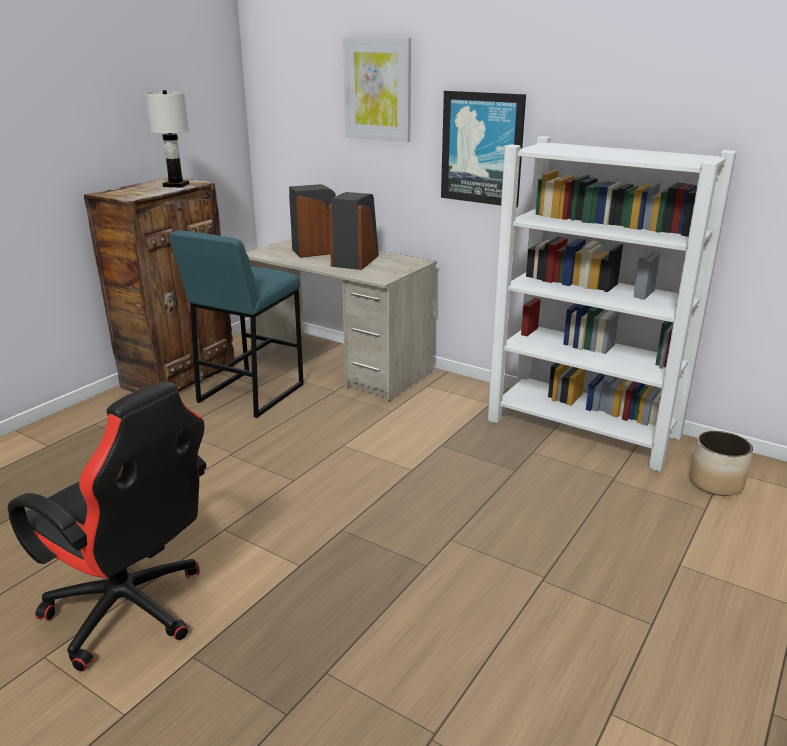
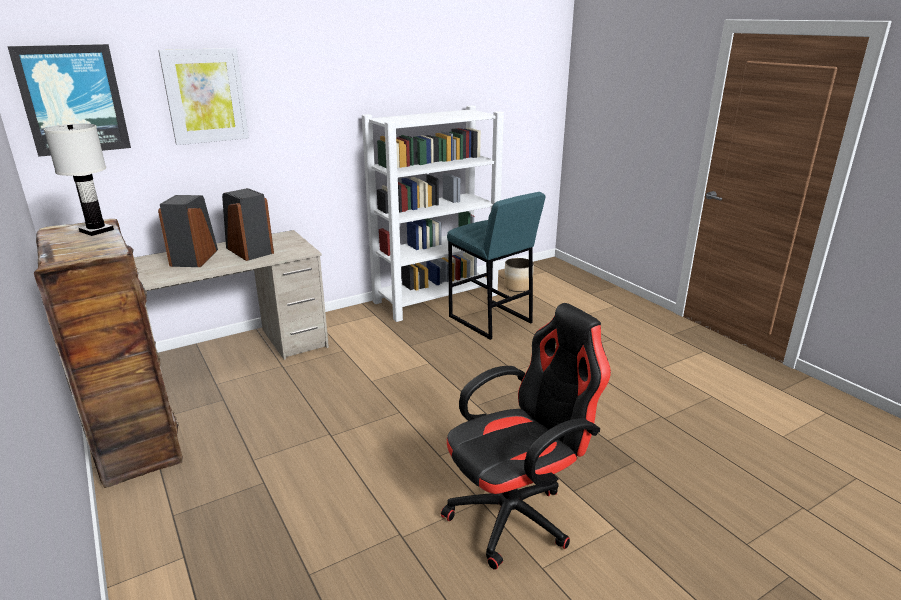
camera: 65 degrees left, 0 degrees up
turquoise stool [169,230,304,418] -> turquoise stool moved to [447,192,546,340]
picture [441,91,526,208] -> picture moved to [7,44,131,157]

